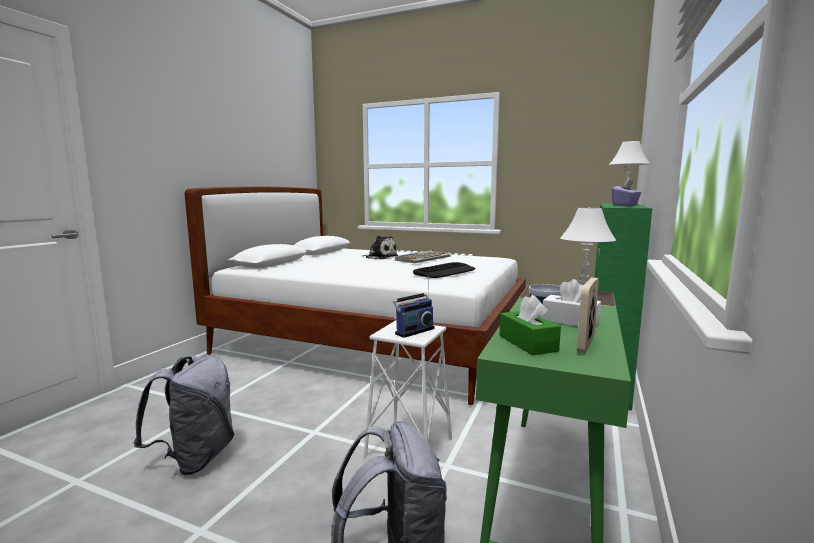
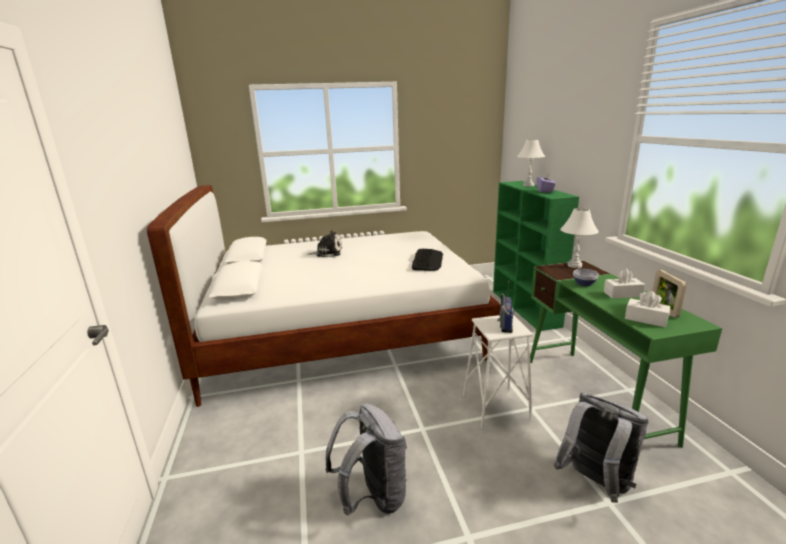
camera: 35 degrees left, 10 degrees up
keyboard [395,250,451,263] -> none
green tissue box [500,295,561,355] -> white tissue box [625,291,670,327]

